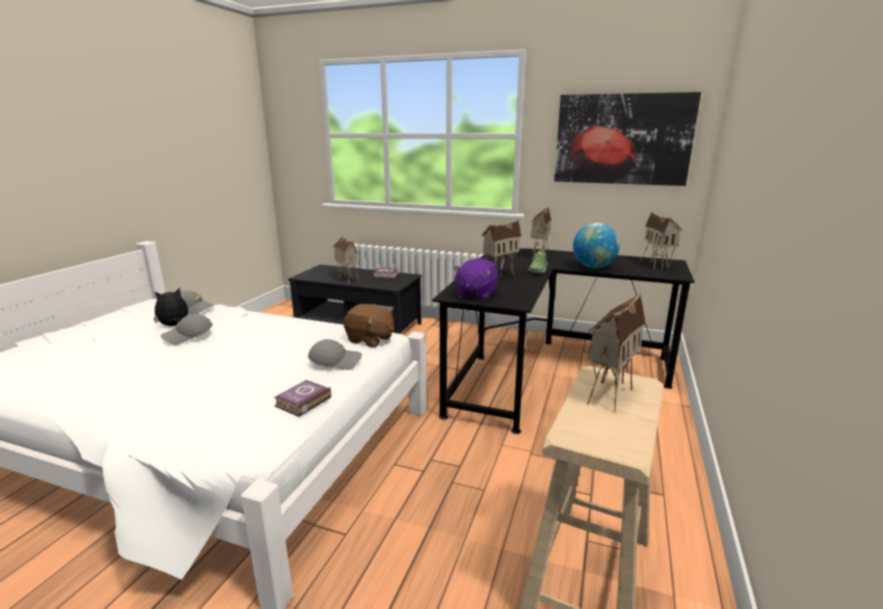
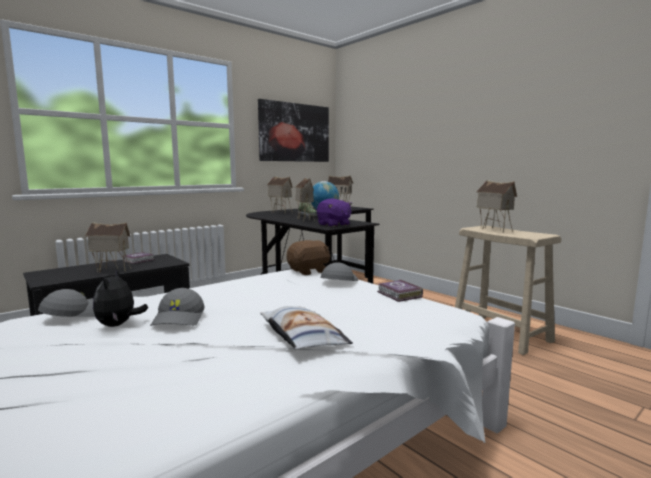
camera: 60 degrees left, 10 degrees down
none -> pillow [260,306,353,350]

